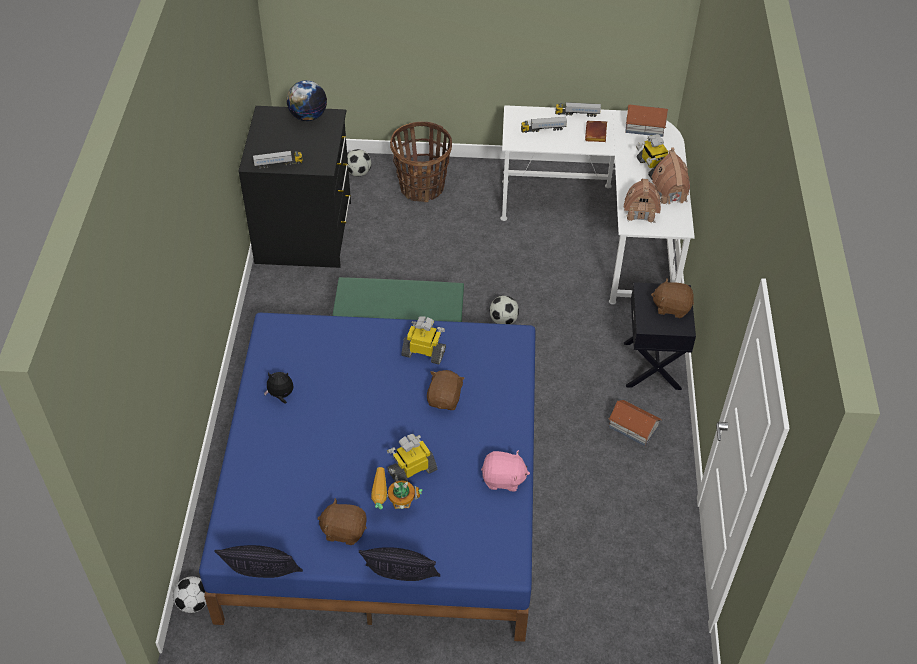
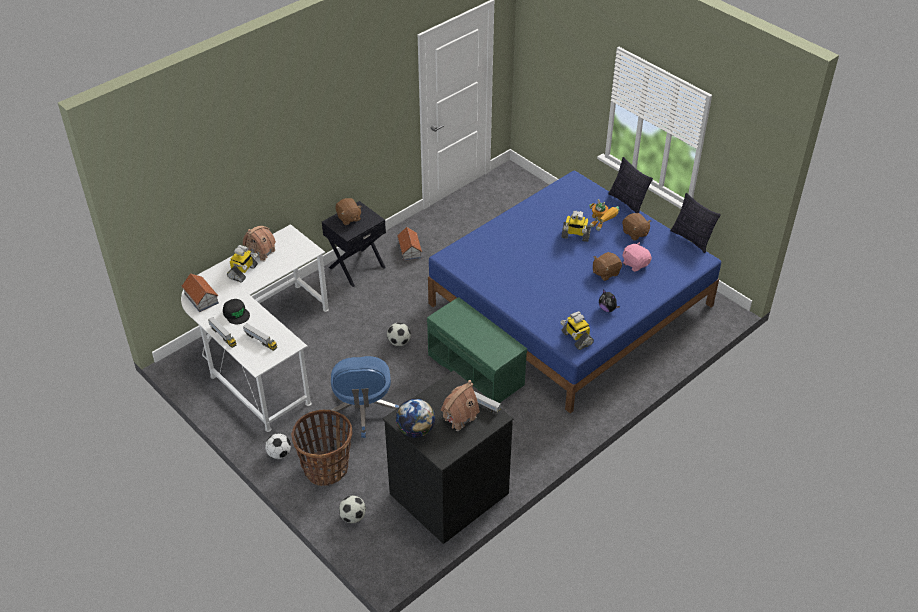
camera: 135 degrees left, 5 degrees down
football [173,576,206,613] -> football moved to [265,433,291,459]
toy robot [401,316,446,364] -> toy robot moved to [561,311,594,350]
brown plush toy [427,370,465,410] -> brown plush toy moved to [593,252,622,281]
pink plush toy [481,450,530,492] -> pink plush toy moved to [623,242,652,272]
brown book [585,121,607,142] -> black cap [223,299,250,324]
toy house [623,179,661,223] -> toy house moved to [441,380,480,431]
none -> blue office chair [331,356,399,438]

